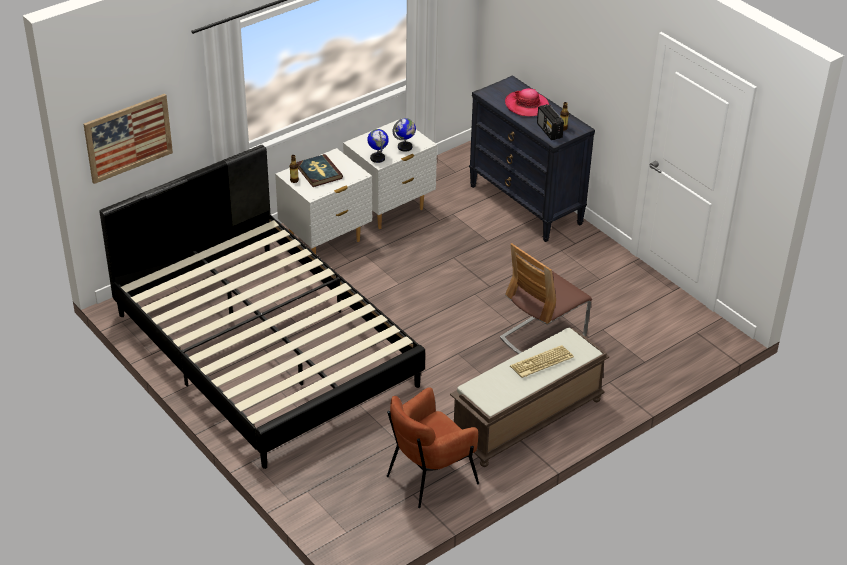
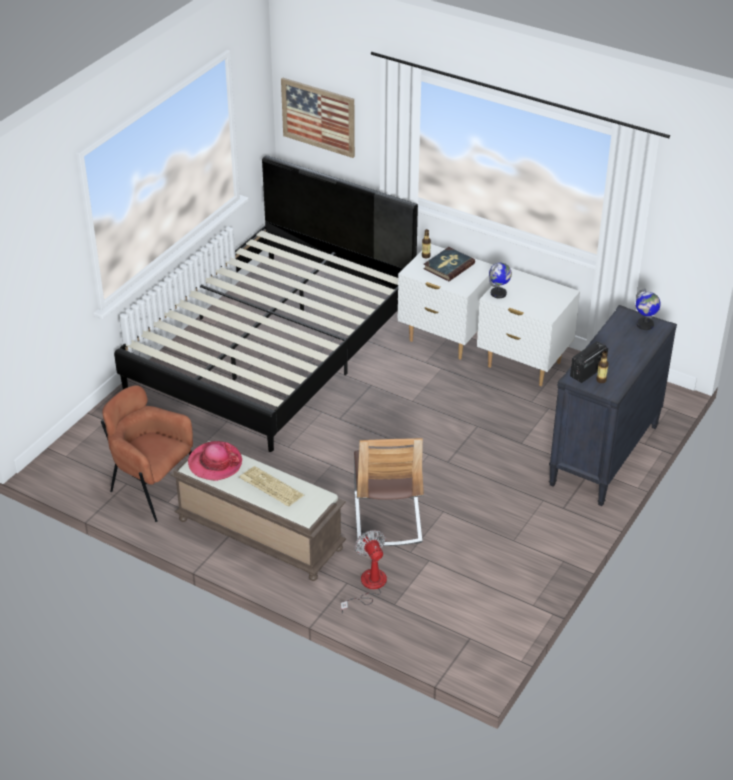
camera: 70 degrees right, 0 degrees up
globe [393,118,416,152] -> globe moved to [636,289,661,330]
chair [500,243,592,354] -> chair turned 120 degrees counterclockwise [354,438,424,546]
hat [505,88,549,116] -> hat moved to [188,441,242,481]
none -> fan [341,530,387,614]

